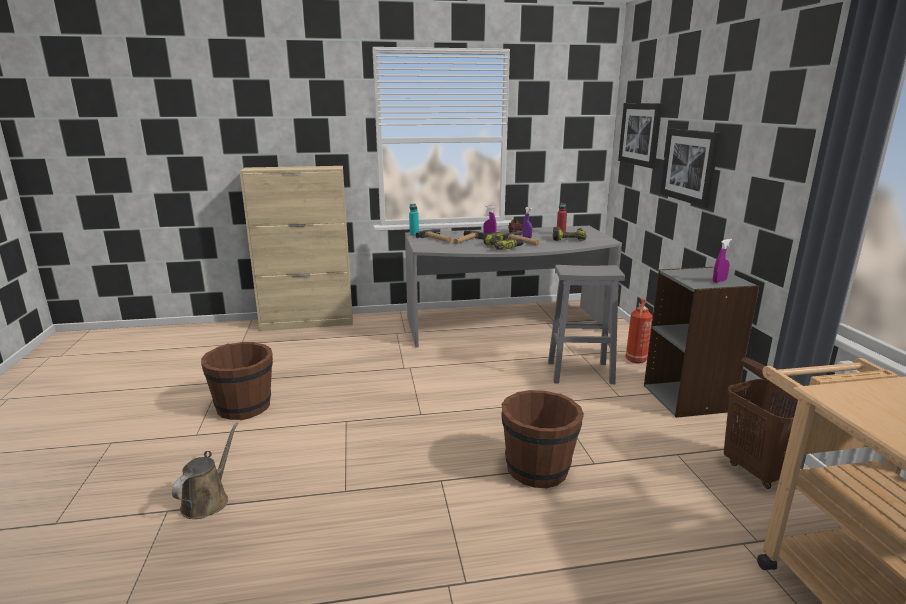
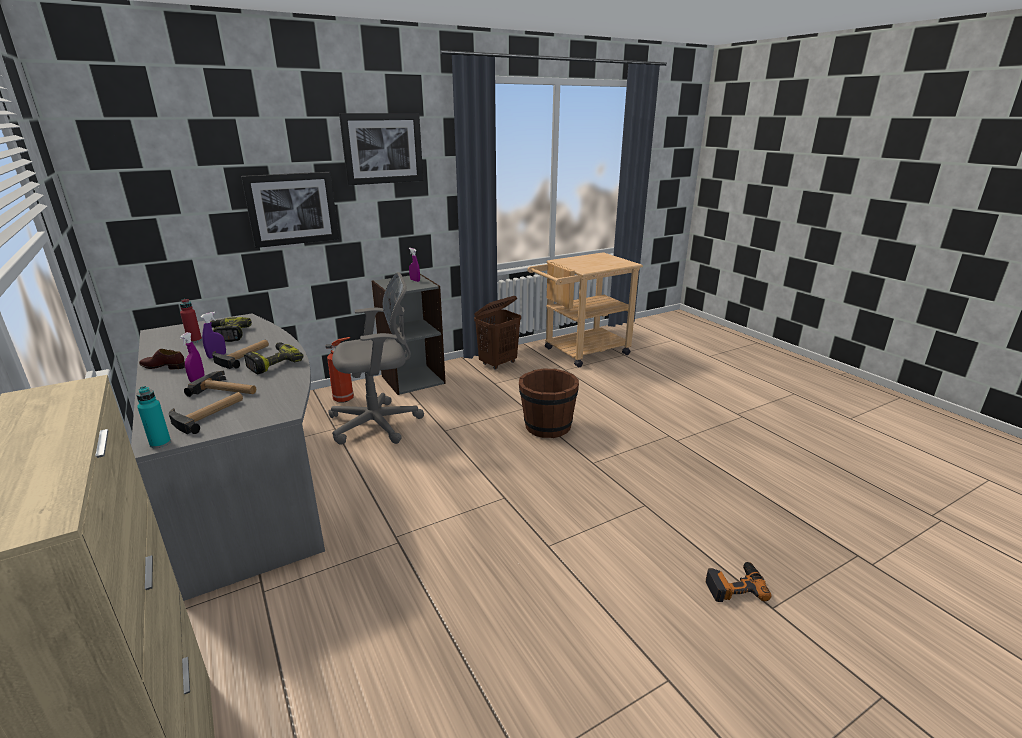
camera: 110 degrees left, 5 degrees up
brown watering can [172,423,238,519] -> power drill [706,562,772,602]
brown bucket [201,342,273,420] -> none
grey stool [548,265,625,384] -> grey office chair [328,272,424,445]
picture [618,103,662,168] -> picture moved to [339,113,423,185]

